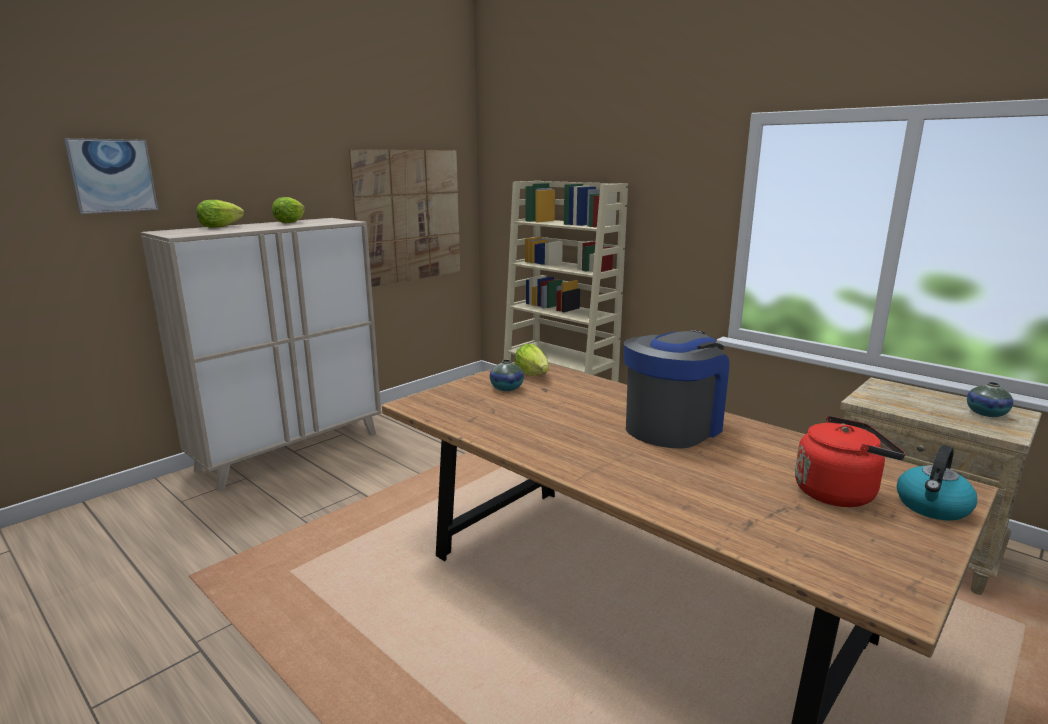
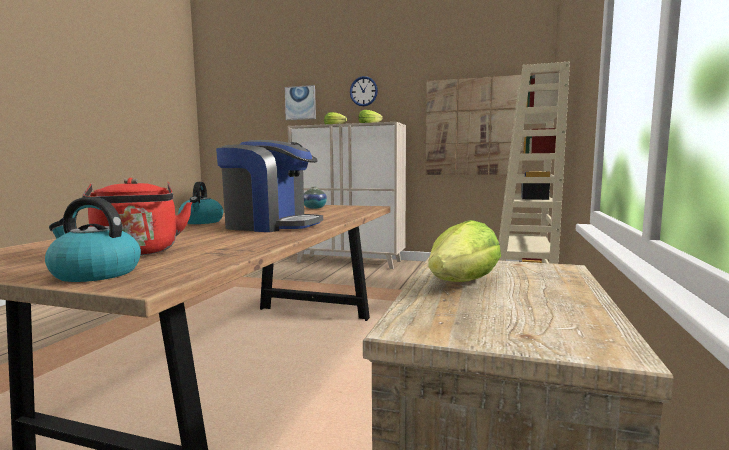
camera: 65 degrees right, 10 degrees down
lettuce [515,344,549,376] -> lettuce moved to [428,220,501,282]
vase [967,382,1013,417] -> none
none -> kettle [178,182,223,224]
none -> wall clock [350,76,378,106]

